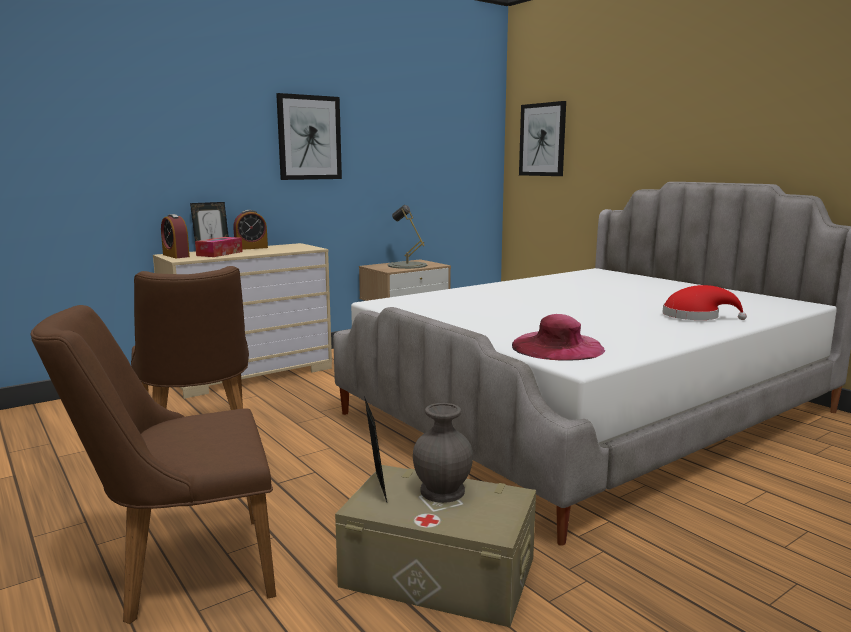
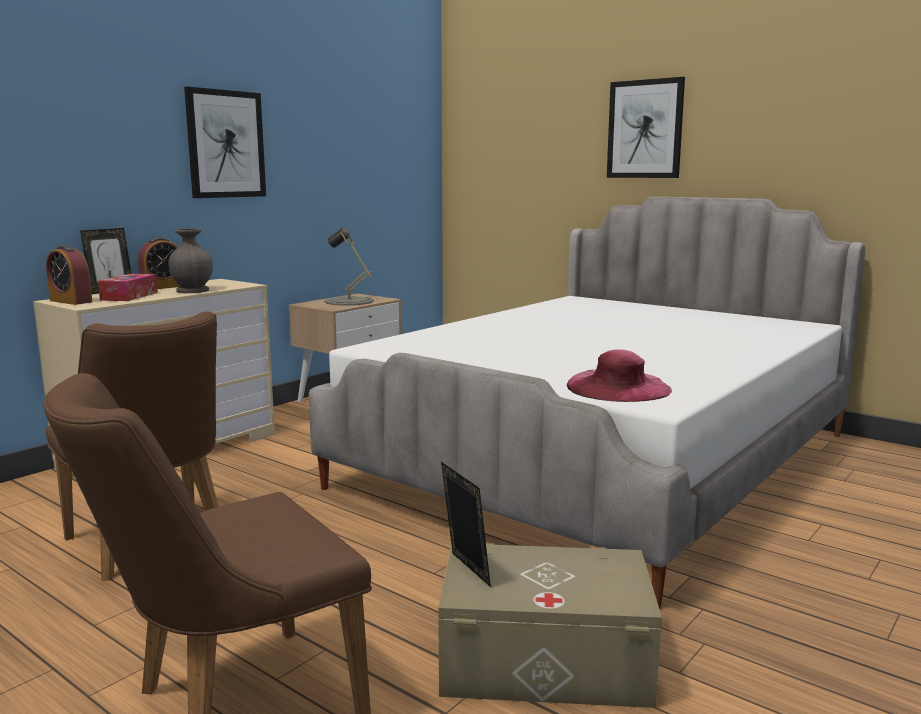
camera: 15 degrees left, 0 degrees up
grey vase [413,403,473,503] -> grey vase moved to [169,228,213,293]
picture [519,101,566,176] -> picture moved to [607,77,685,178]
red hat [662,285,747,320] -> none

